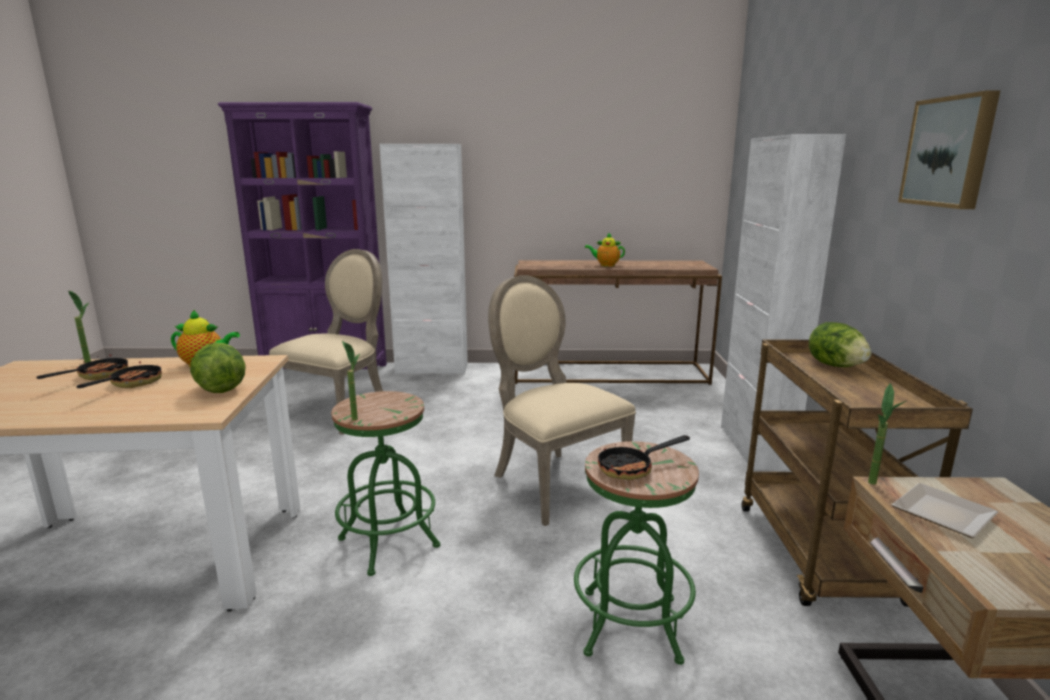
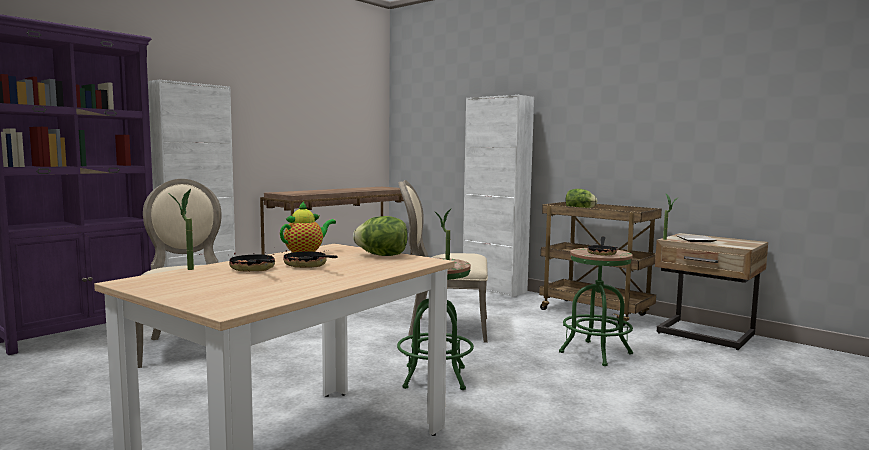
camera: 50 degrees left, 10 degrees down
teapot [585,232,625,267] -> none
picture [898,90,1000,209] -> none

